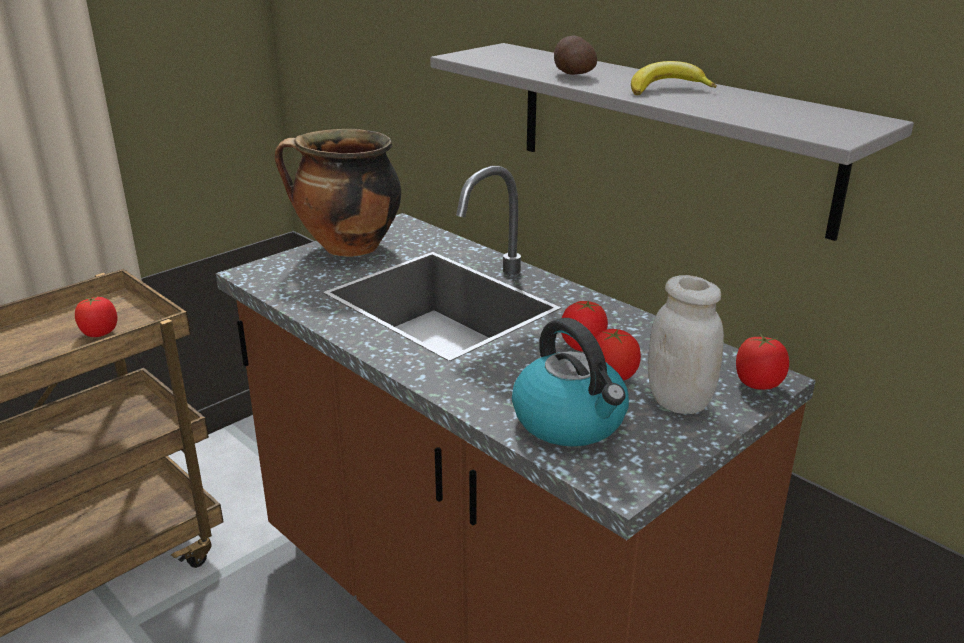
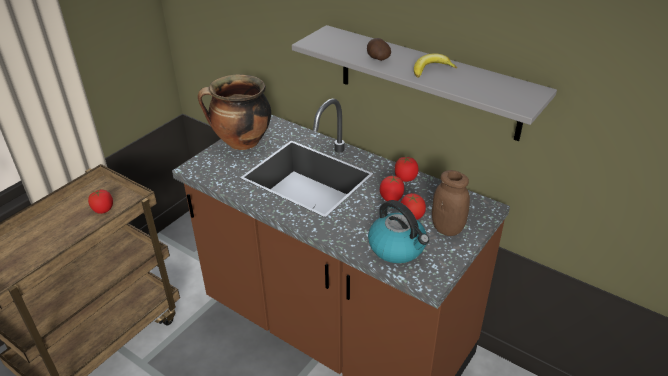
camera: 10 degrees left, 10 degrees up
white jar [648,275,724,414] -> brown jar [432,170,470,236]
tomato [736,335,789,390] -> tomato moved to [395,156,419,182]

